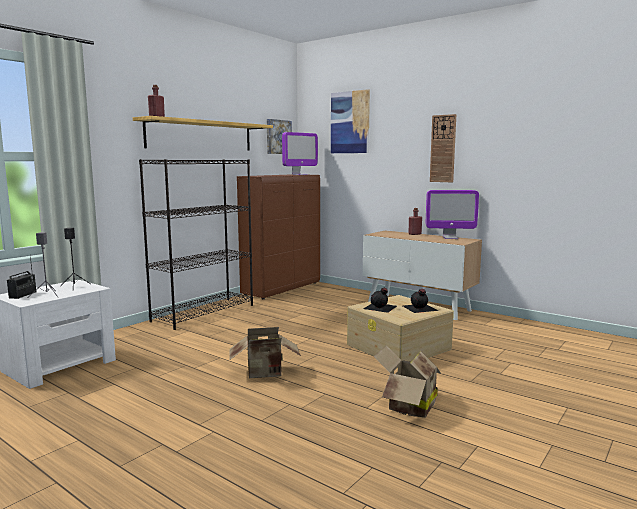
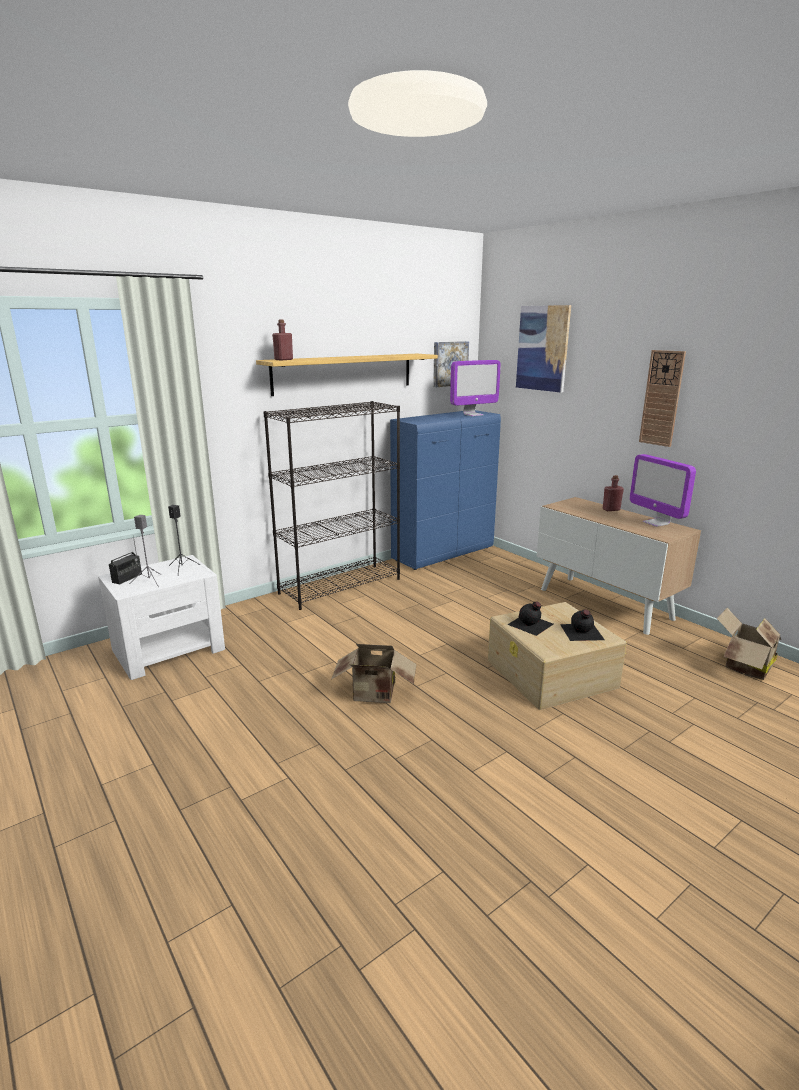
camera: 15 degrees right, 10 degrees up
brown cabinet [237,174,320,299] -> blue cabinet [390,410,501,570]
cardboard box [374,345,441,418] -> cardboard box moved to [717,608,781,680]
monitor [426,190,479,239] -> monitor turned 45 degrees clockwise [630,454,696,527]

